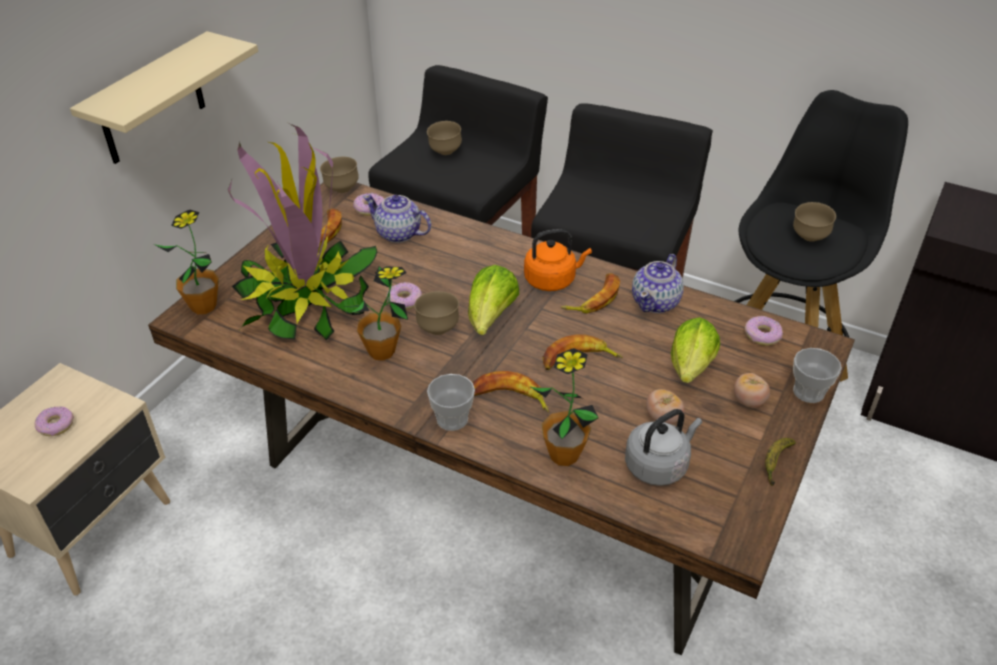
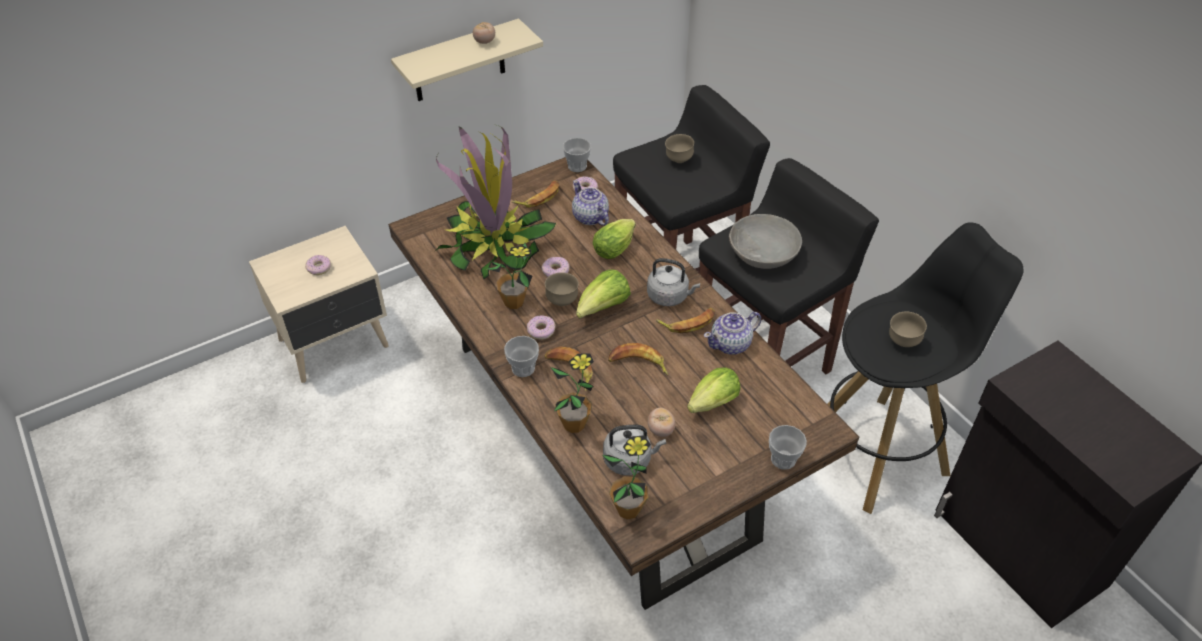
camera: 30 degrees right, 5 degrees up
potted plant [153,209,219,314] -> potted plant moved to [602,435,651,520]
brown bowl [320,157,359,193] -> cup [563,138,591,172]
orange kettle [524,229,592,291] -> grey kettle [647,258,700,306]
tomato [734,373,770,408] -> tomato moved to [473,22,495,44]
donut [745,316,783,346] -> donut moved to [527,315,556,340]
banana [765,438,796,486] -> none
none -> lettuce [593,219,636,259]
none -> grey bowl [729,214,802,269]

